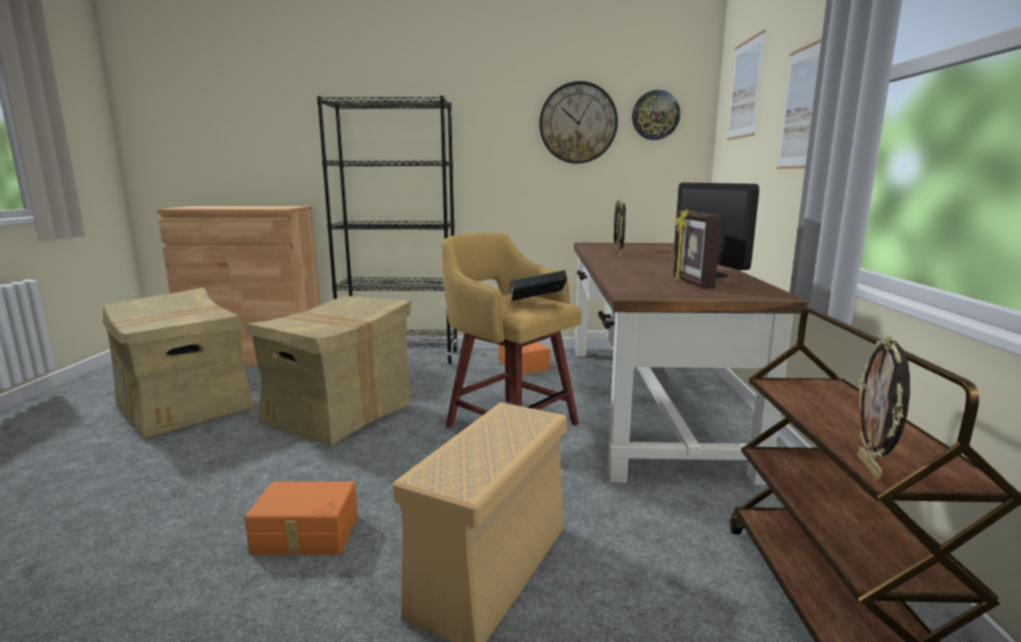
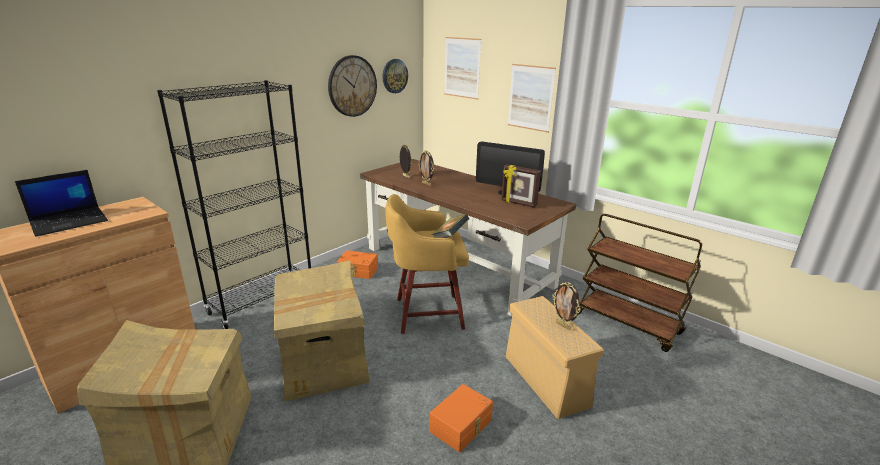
camera: 50 degrees left, 10 degrees up
picture frame [857,335,910,479] -> picture frame moved to [553,282,580,330]
none -> laptop [15,170,108,237]

